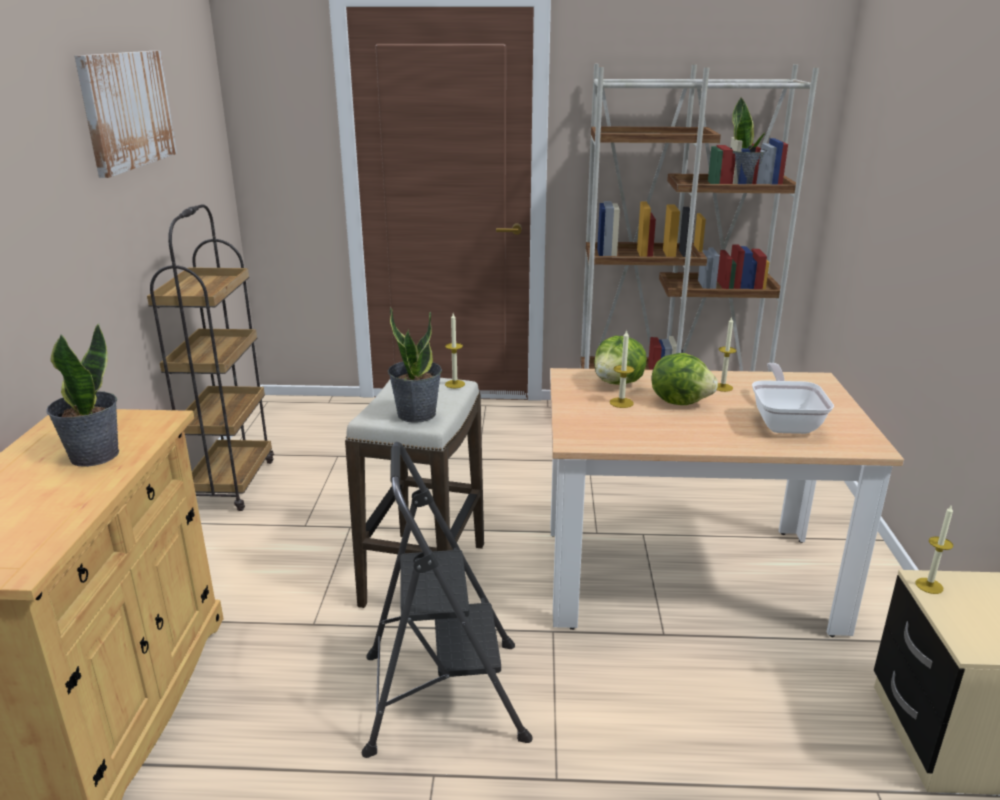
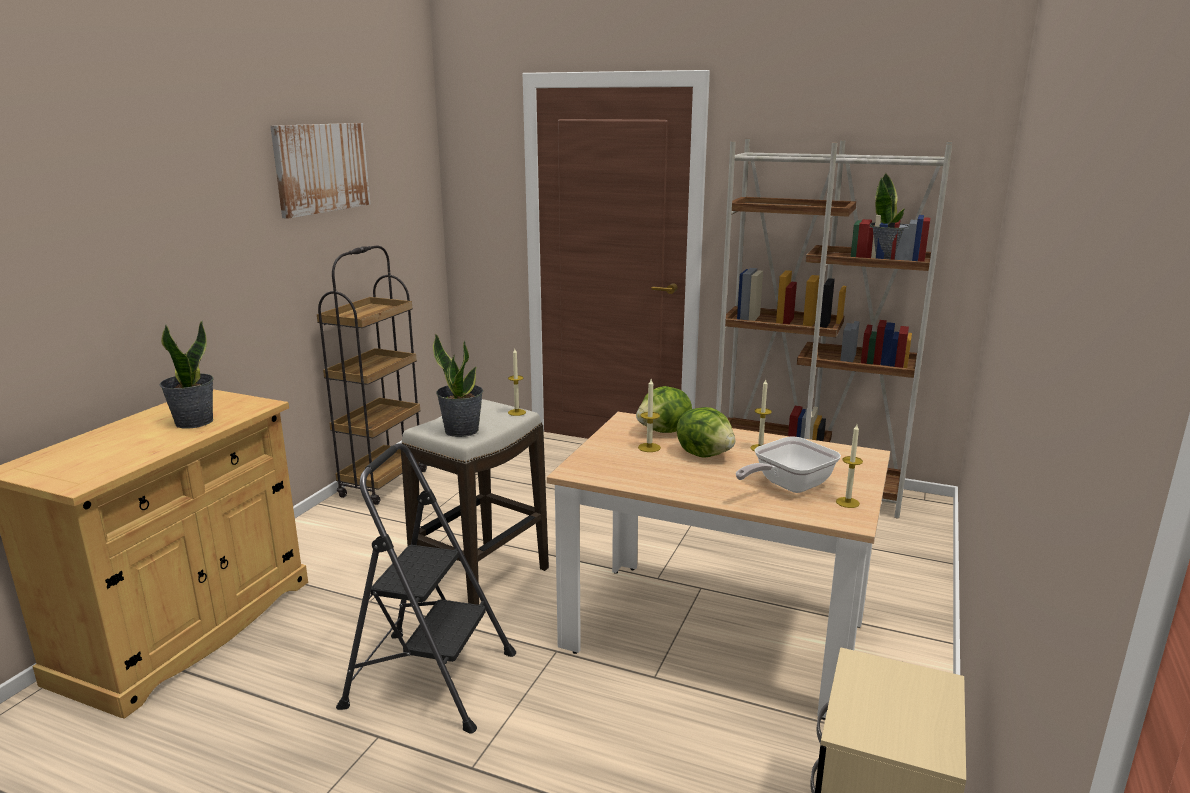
camera: 20 degrees right, 5 degrees down
frying pan [752,363,834,434] -> frying pan turned 150 degrees counterclockwise [736,437,841,493]
candle [915,506,953,594] -> candle moved to [836,424,863,508]

